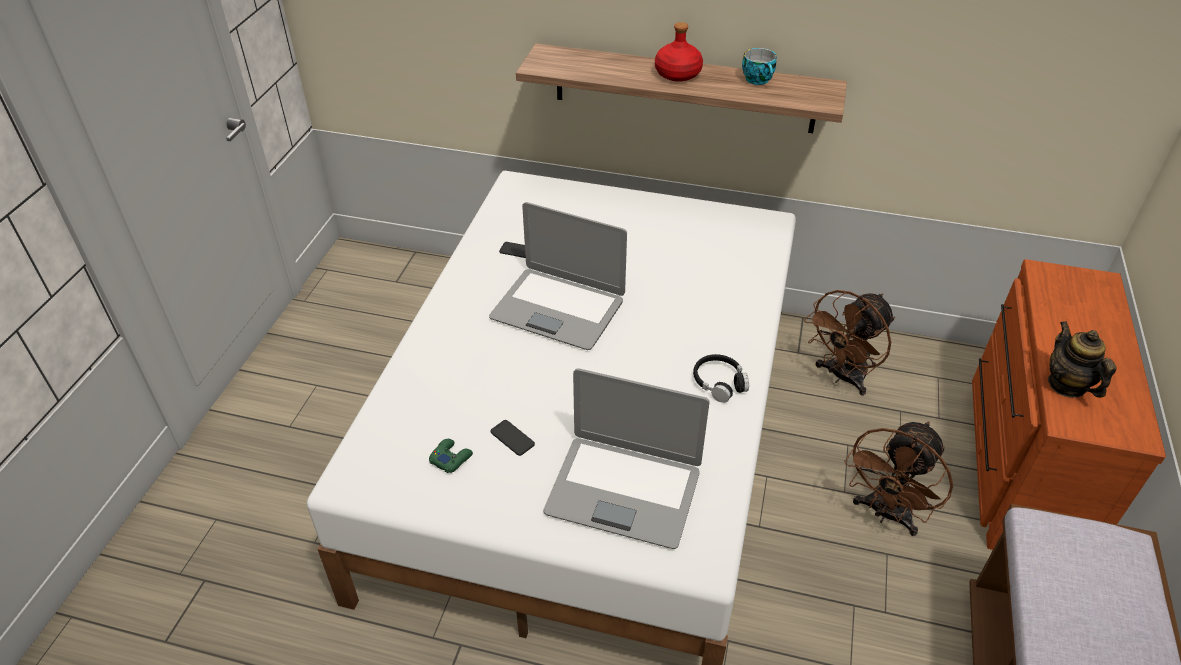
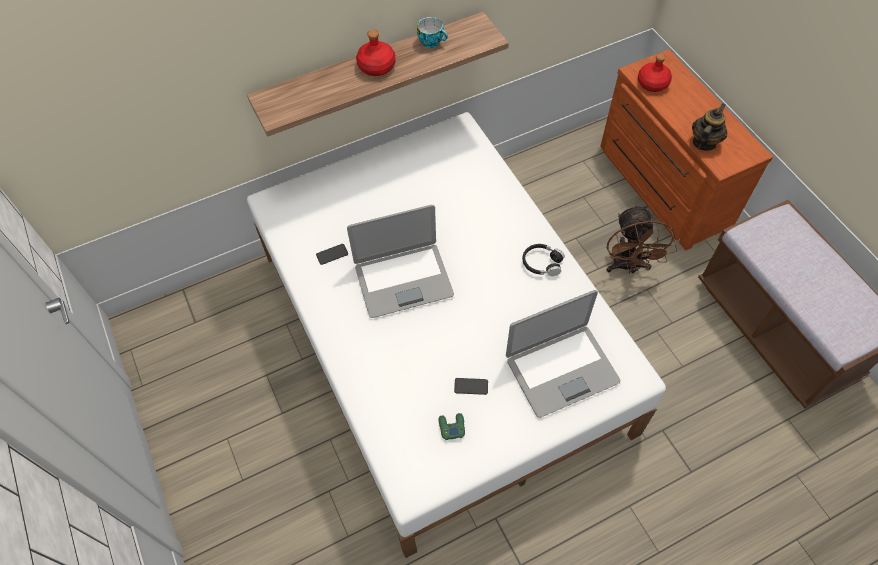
camera: 40 degrees left, 15 degrees up
brown fan [804,290,895,395] -> none
teapot [1047,321,1117,398] -> teapot turned 90 degrees clockwise [692,103,727,151]
none -> red bottle [638,53,672,92]

